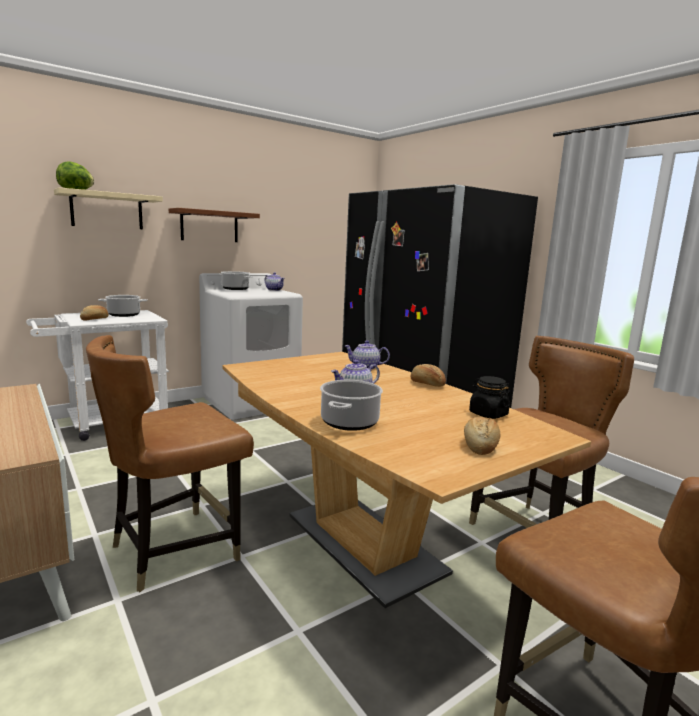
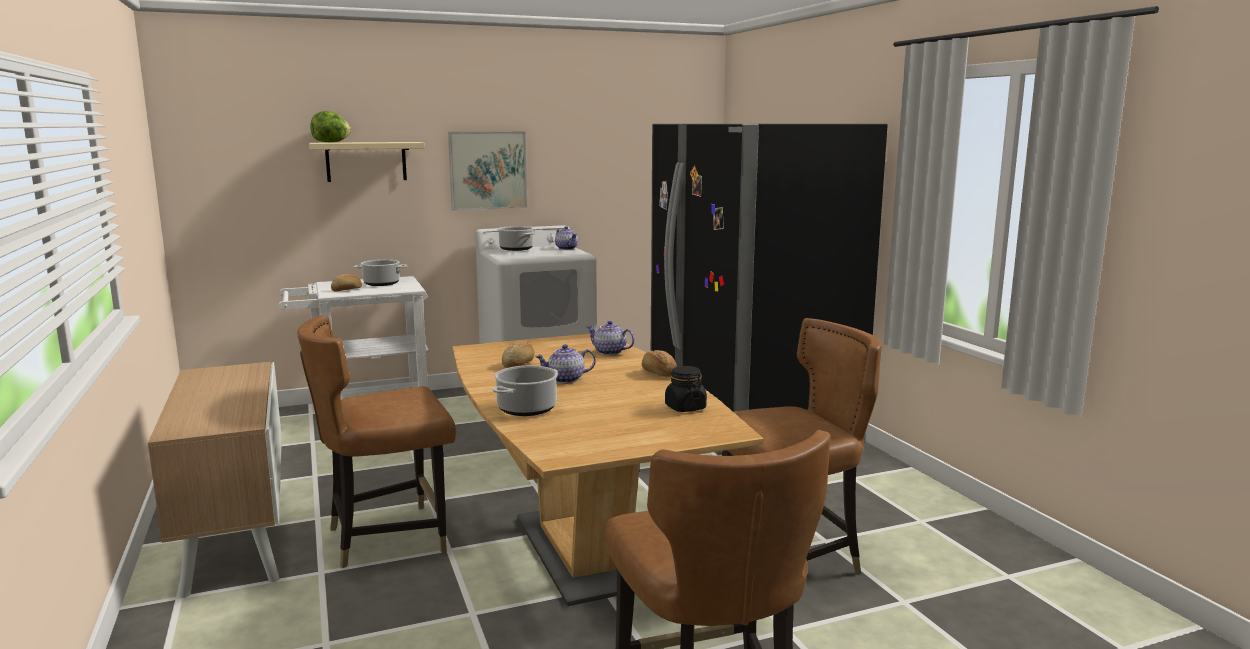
camera: 15 degrees right, 0 degrees up
brown shelf [169,208,260,242] -> picture [448,132,527,211]
bread [464,417,500,455] -> bread moved to [502,342,535,368]

